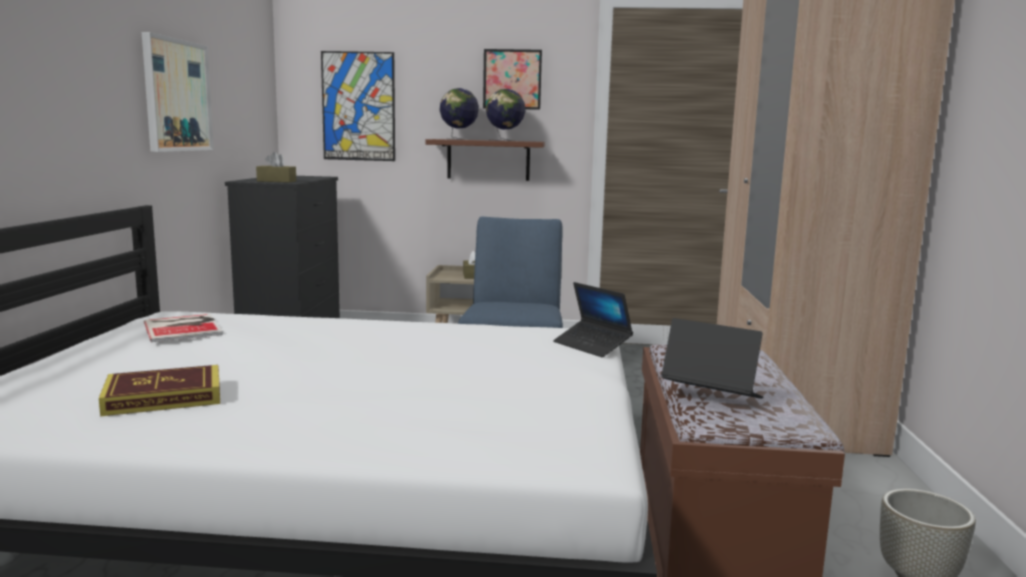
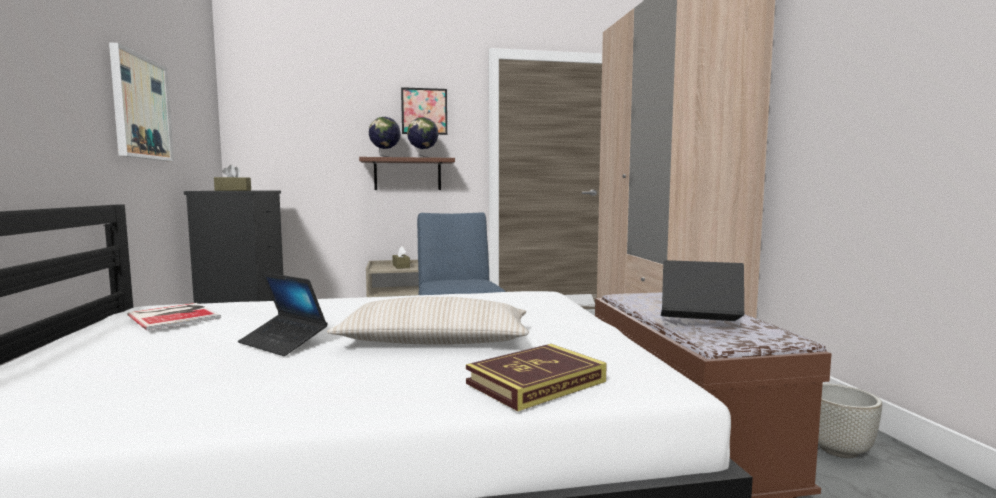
camera: 15 degrees left, 5 degrees down
book [99,365,220,416] -> book moved to [466,344,607,411]
picture [321,51,395,161] -> none
laptop [553,282,633,357] -> laptop moved to [238,272,328,356]
none -> beige pillow [327,297,529,345]

